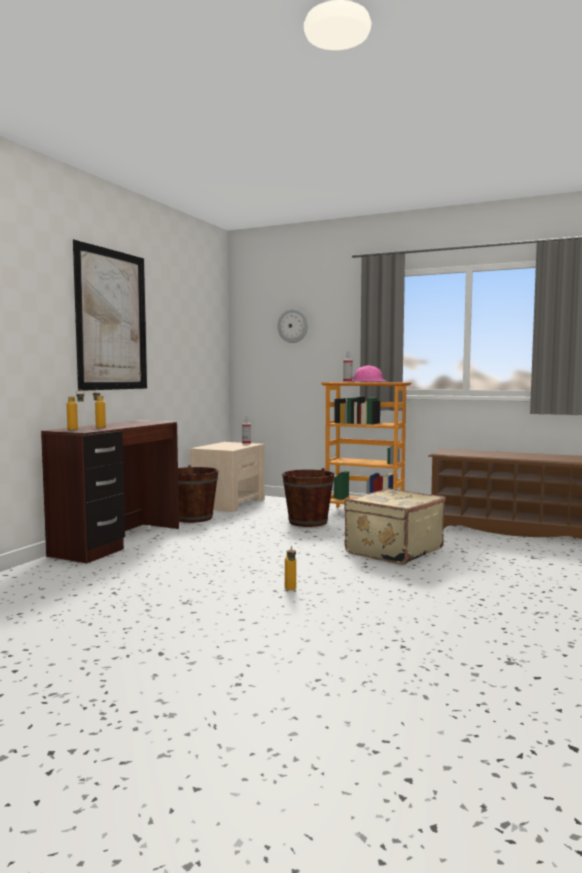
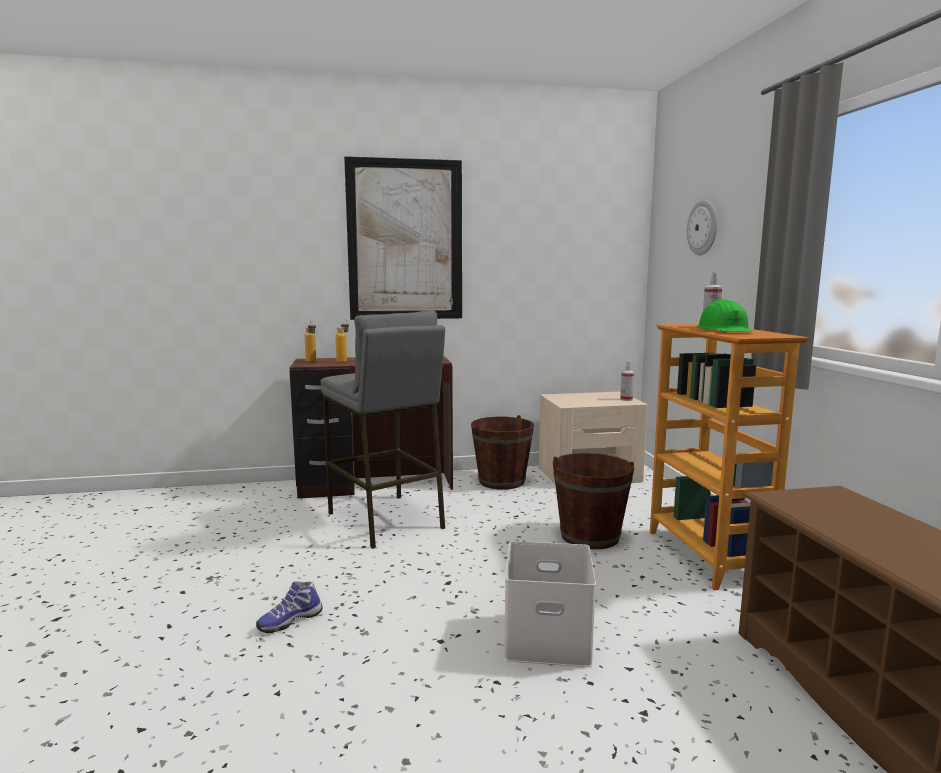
camera: 55 degrees right, 5 degrees up
bottle [285,545,296,590] -> shoe [256,581,323,633]
beige suitcase [344,488,445,565] -> white storage box [504,541,596,667]
pink hard hat [351,366,385,382] -> green hard hat [697,299,753,332]
none -> grey stool [320,310,445,549]

